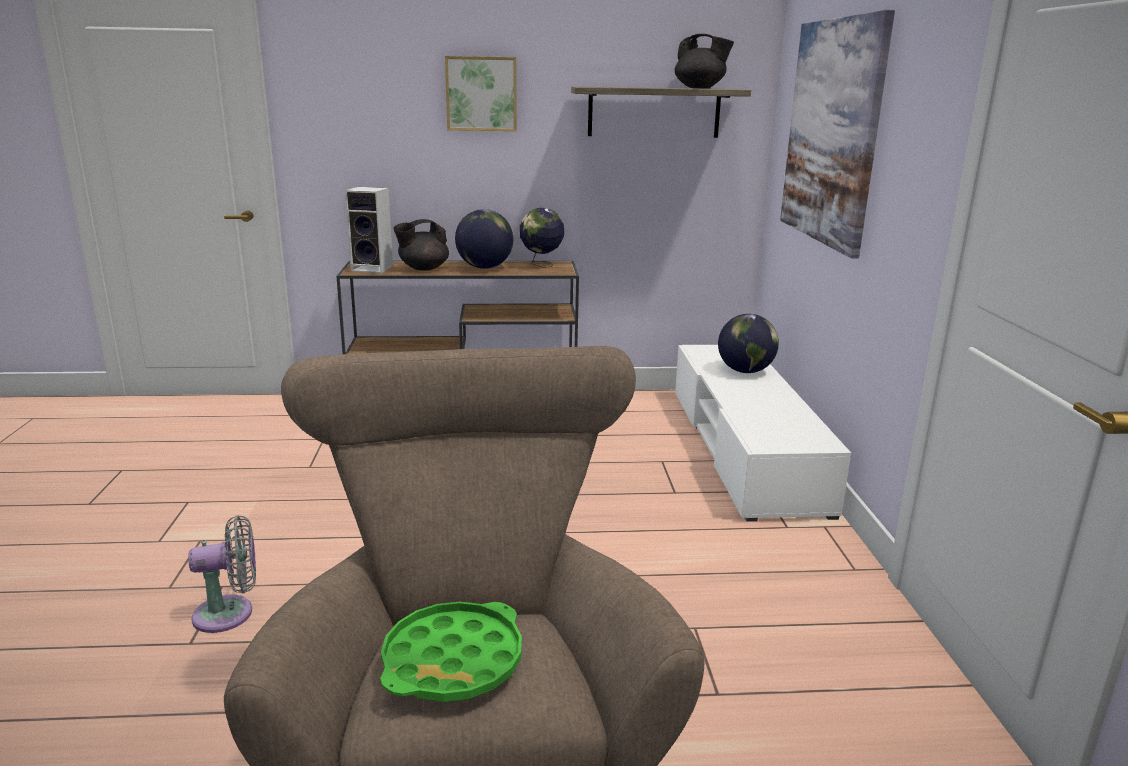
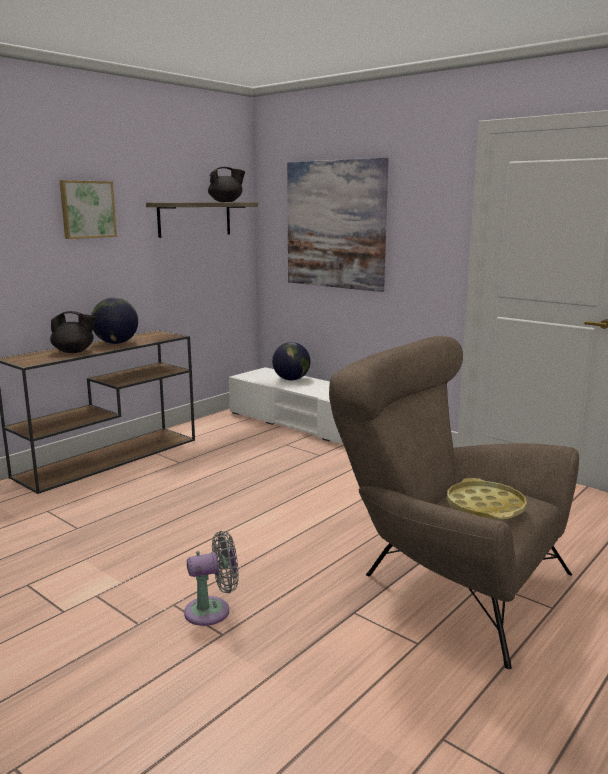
camera: 45 degrees left, 5 degrees down
grey fan [188,515,256,633] -> grey fan turned 45 degrees clockwise [184,531,239,626]
speaker [345,187,393,273] -> none
green tray [380,602,522,702] -> yellow tray [447,478,527,519]
black teapot [393,219,449,271] -> black teapot turned 105 degrees counterclockwise [50,311,96,353]
globe [520,208,564,268] -> none

